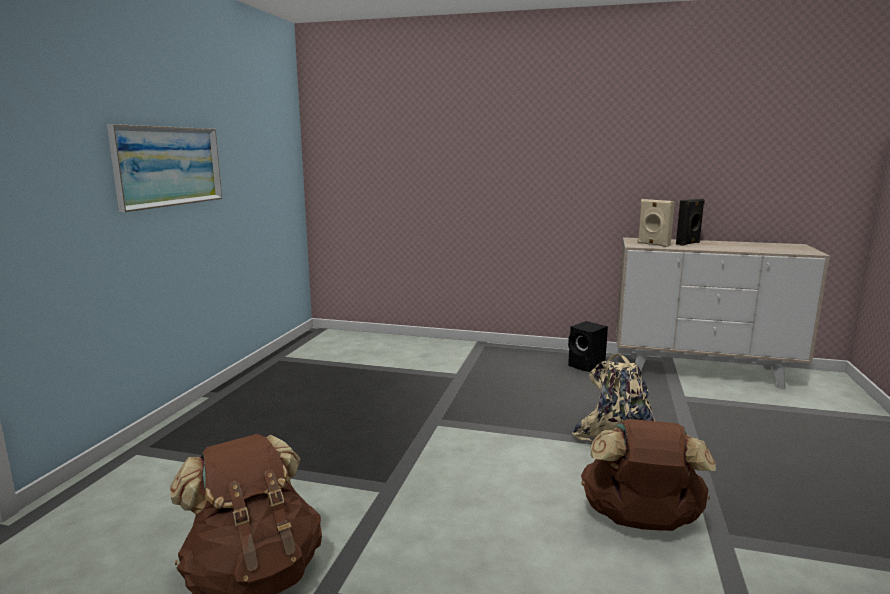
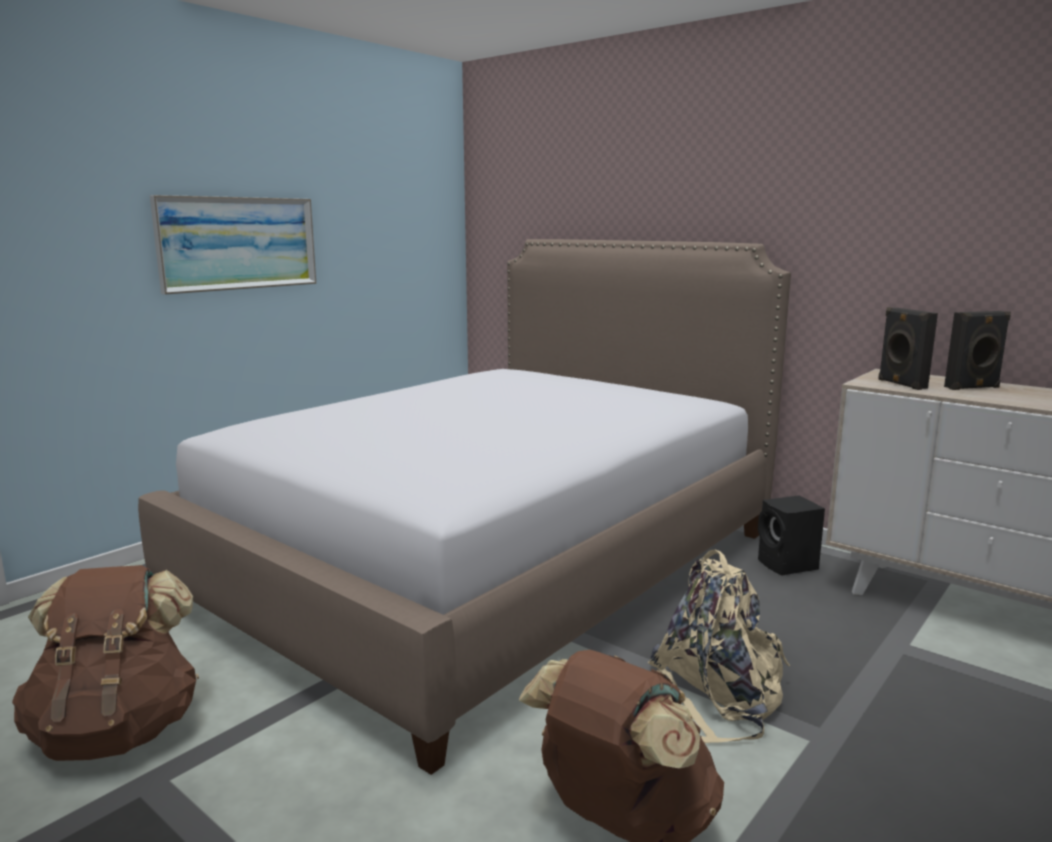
camera: 25 degrees right, 0 degrees up
beige speaker [637,199,675,247] -> black speaker [878,307,938,390]
none -> bed [138,239,791,775]

